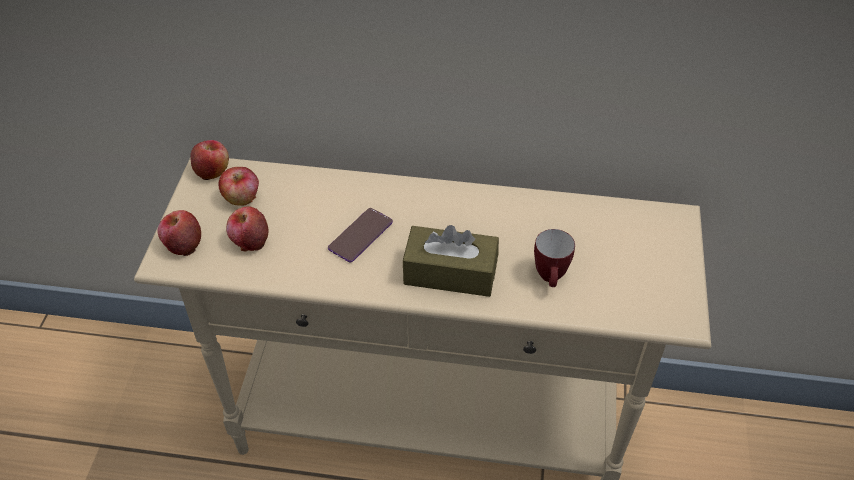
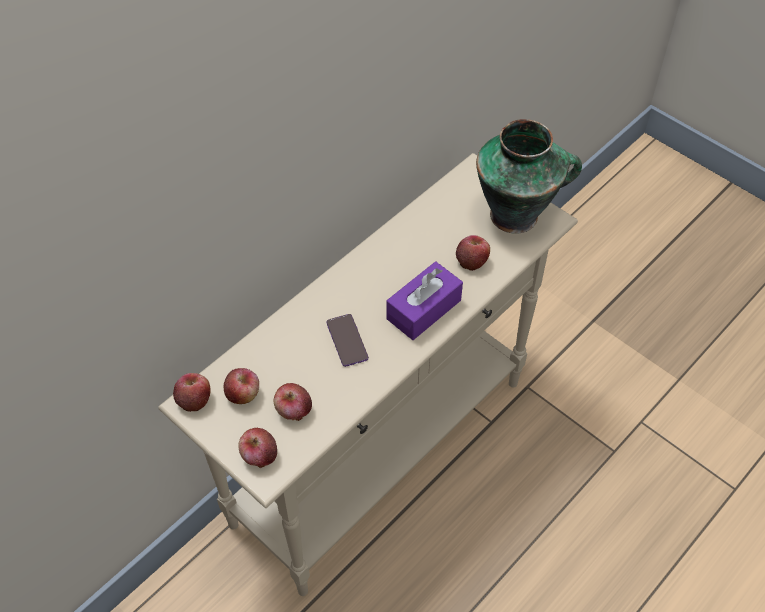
camera: 55 degrees left, 5 degrees up
brown tissue box [403,225,499,297] -> purple tissue box [386,262,463,340]
mug [534,229,575,287] -> apple [456,235,490,271]
none -> vase [476,119,582,234]

